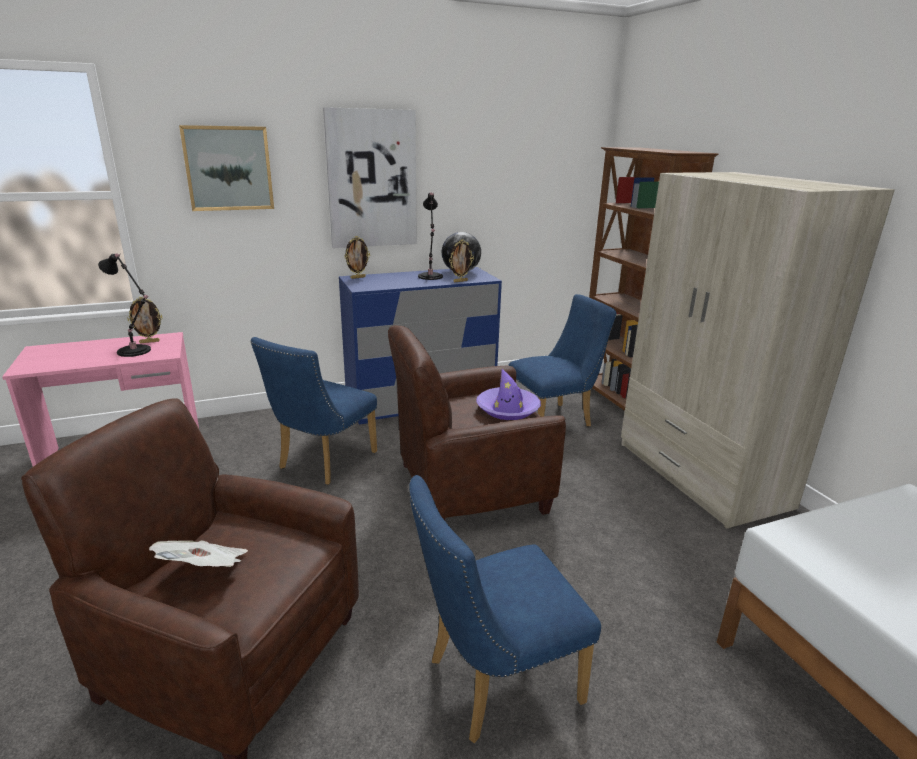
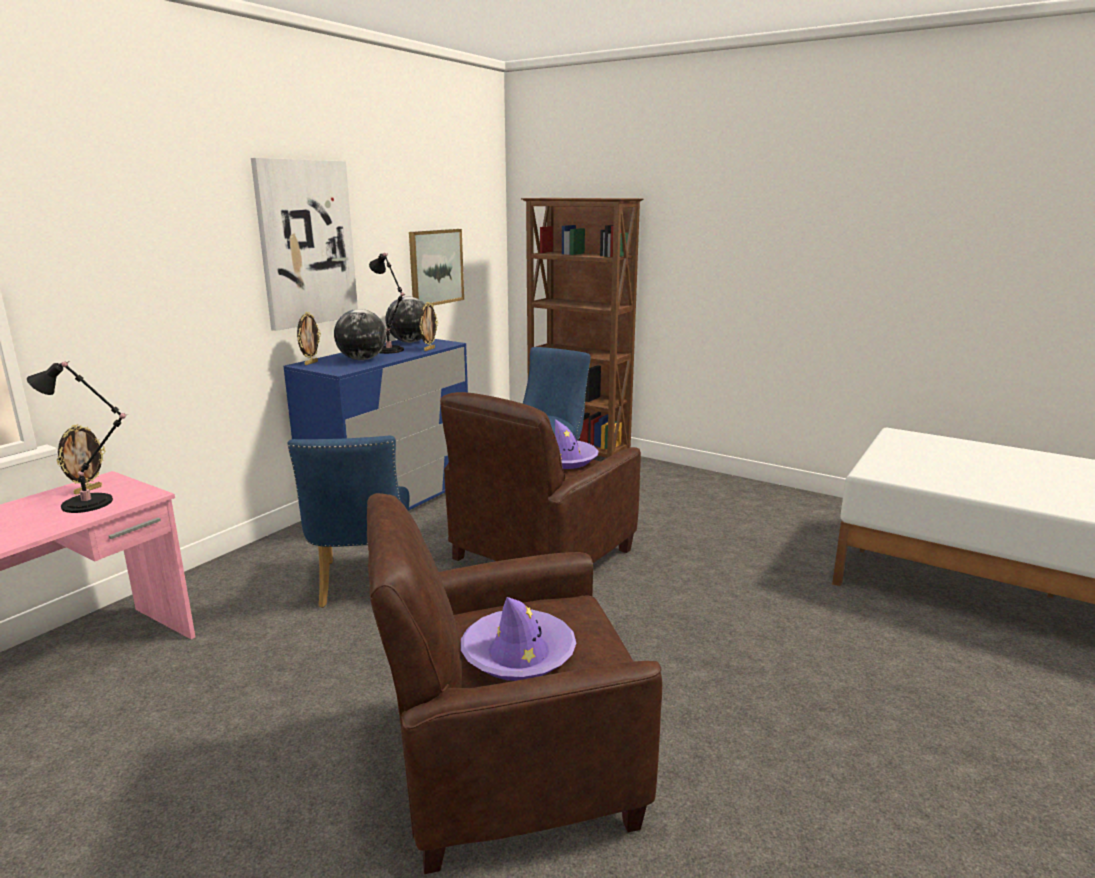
camera: 35 degrees left, 5 degrees down
newspaper [149,541,248,567] -> purple hat [461,597,576,681]
picture [179,125,274,211] -> picture moved to [409,229,464,306]
blue chair [409,475,601,743] -> none
beige wardrobe [621,172,895,529] -> none
none -> globe [334,309,386,360]

